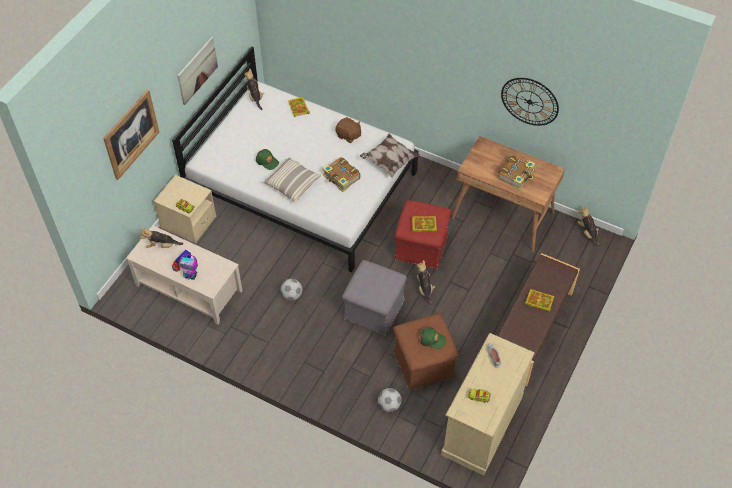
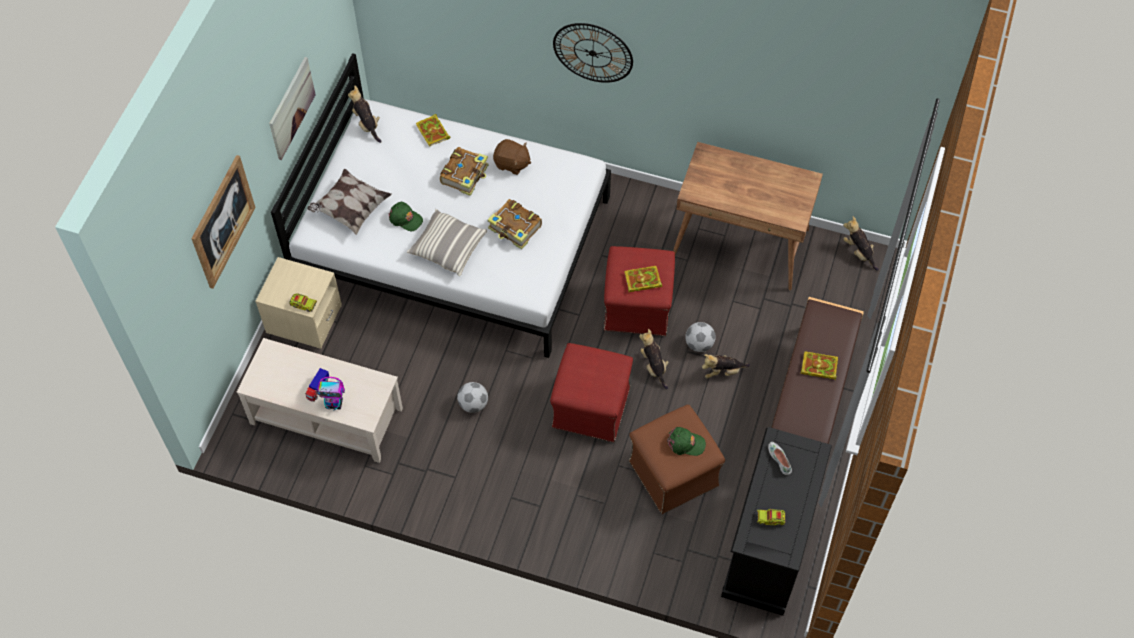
camera: 10 degrees left, 5 degrees up
plush toy [140,228,183,248] -> plush toy moved to [702,354,750,378]
grey ottoman [342,260,407,336] -> red ottoman [550,343,633,442]
pillow [360,134,420,178] -> pillow moved to [307,169,392,235]
football [378,388,401,412] -> football moved to [685,322,716,352]
beige dresser [441,333,534,476] -> black dresser [721,427,832,616]
book [498,154,535,190] -> book moved to [440,147,488,196]
wall clock [501,78,559,126] -> wall clock moved to [553,23,633,83]

